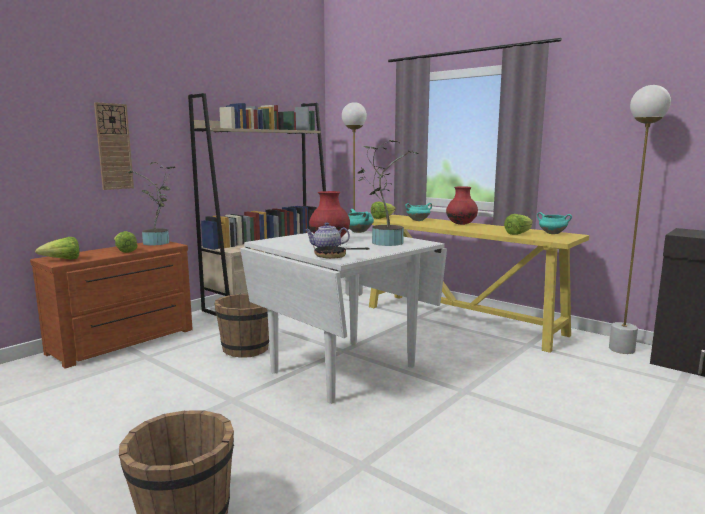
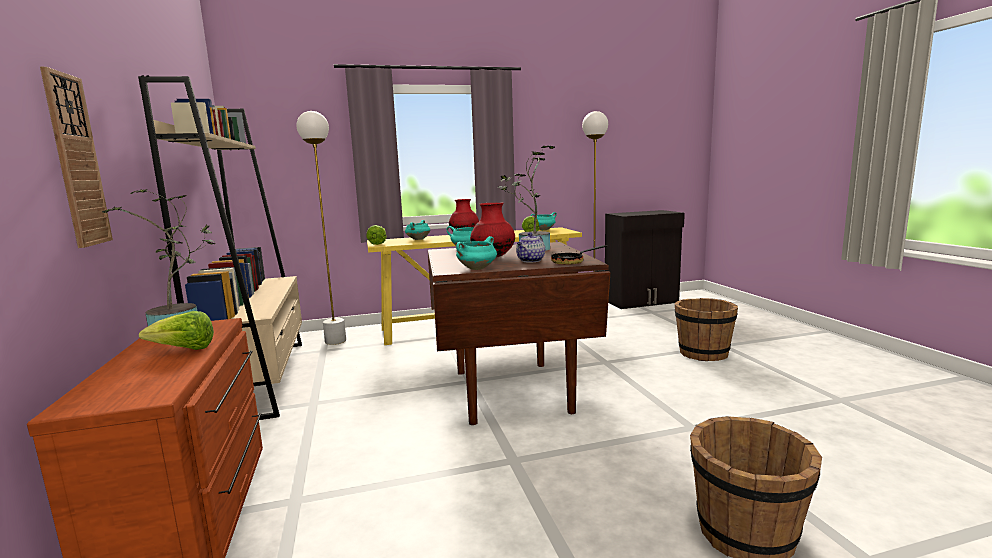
camera: 55 degrees left, 0 degrees up
lettuce [35,237,79,260] -> none
brown bucket [214,294,269,358] -> brown bucket moved to [675,298,738,361]
white dining table [240,229,447,404] -> brown dining table [428,242,610,425]
none -> turquoise cooking pot [456,236,497,270]

